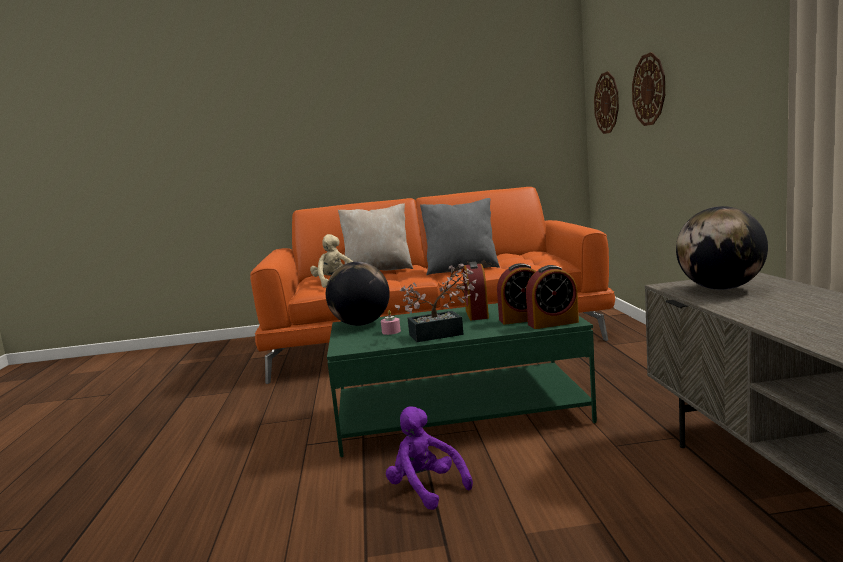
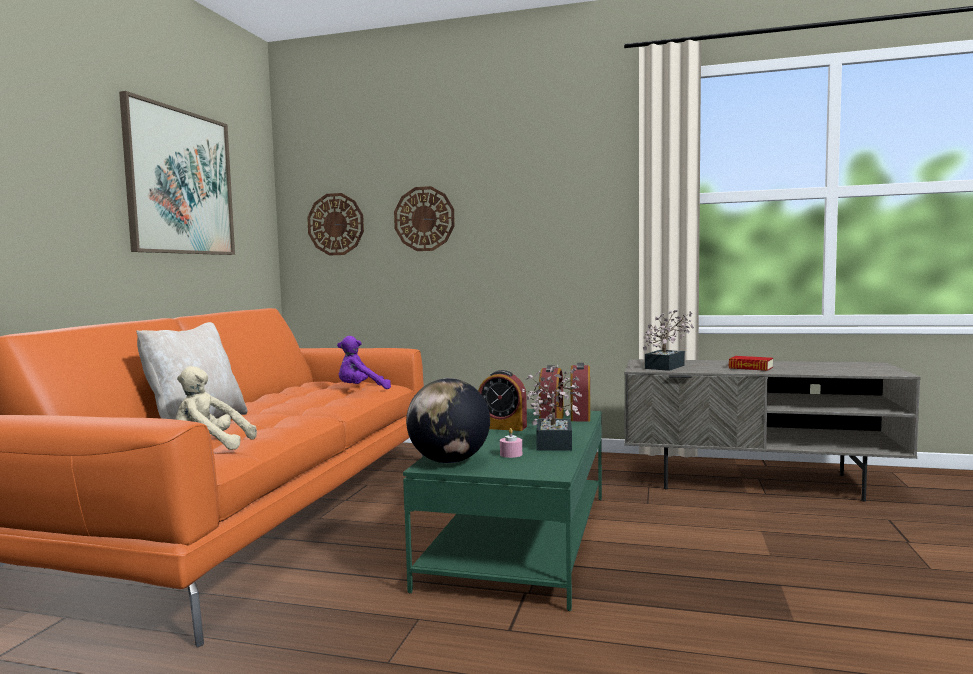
camera: 70 degrees left, 5 degrees down
purple plush toy [386,406,473,510] -> purple plush toy moved to [337,336,391,389]
grey pillow [420,198,500,275] -> none
globe [676,206,768,290] -> potted plant [643,309,694,371]
none -> picture [119,91,235,255]
none -> book [729,356,773,371]

